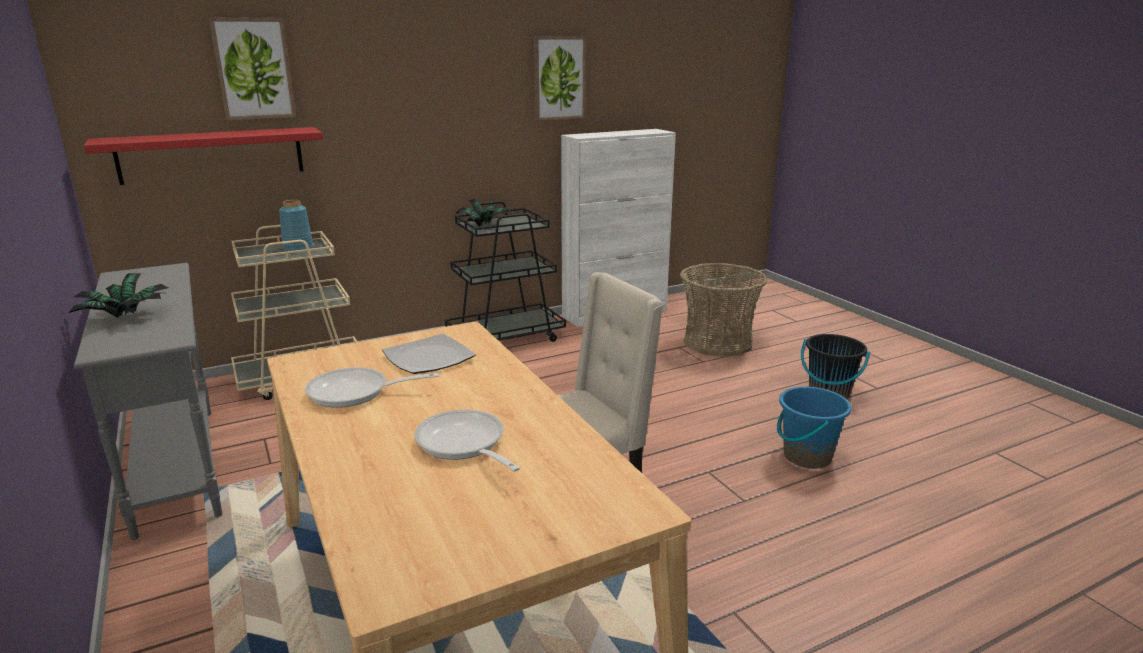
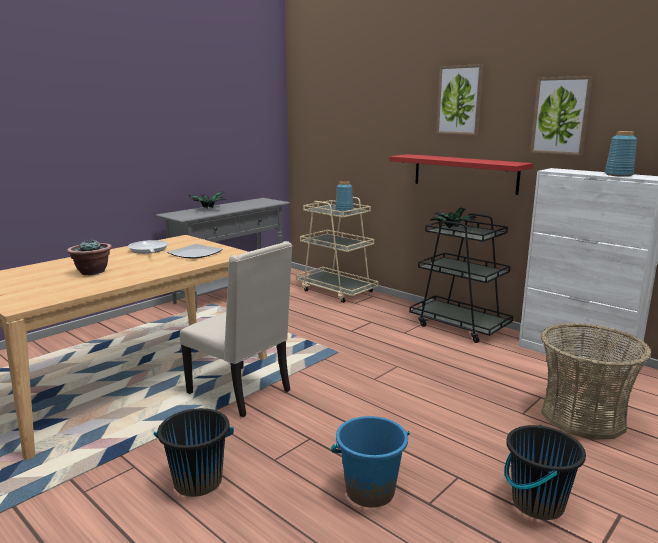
camera: 70 degrees right, 5 degrees down
red shelf [83,127,323,185] -> red shelf moved to [389,154,533,195]
picture [209,17,296,120] -> picture moved to [436,64,484,135]
frying pan [414,409,520,472] -> potted plant [67,238,112,275]
none -> black bucket [153,408,234,497]
none -> blue vase [605,131,637,177]

